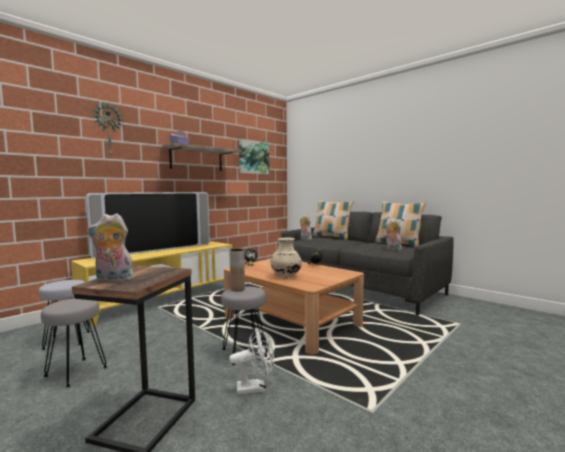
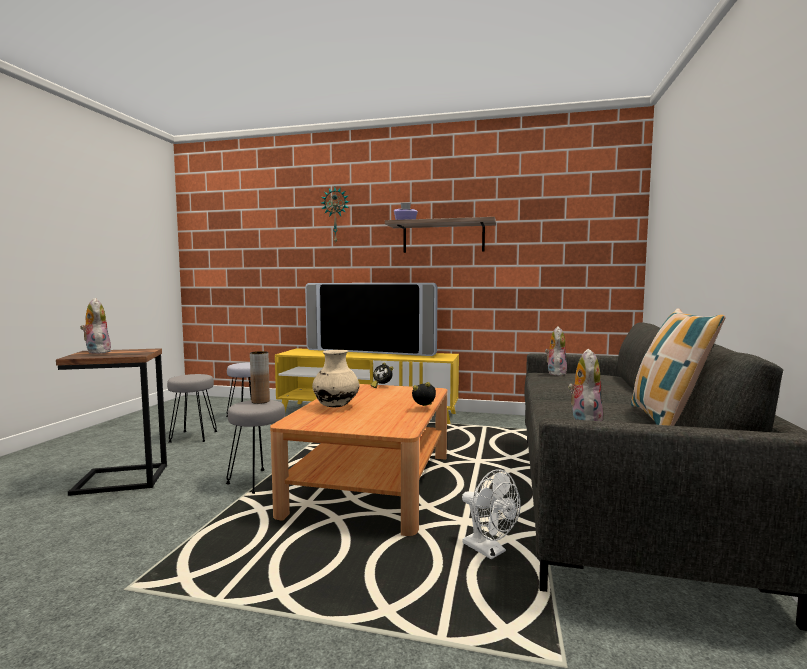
camera: 60 degrees right, 0 degrees up
white fan [229,327,274,394] -> white fan moved to [462,469,521,559]
picture [239,139,269,174] -> none
pillow [312,201,354,240] -> none

